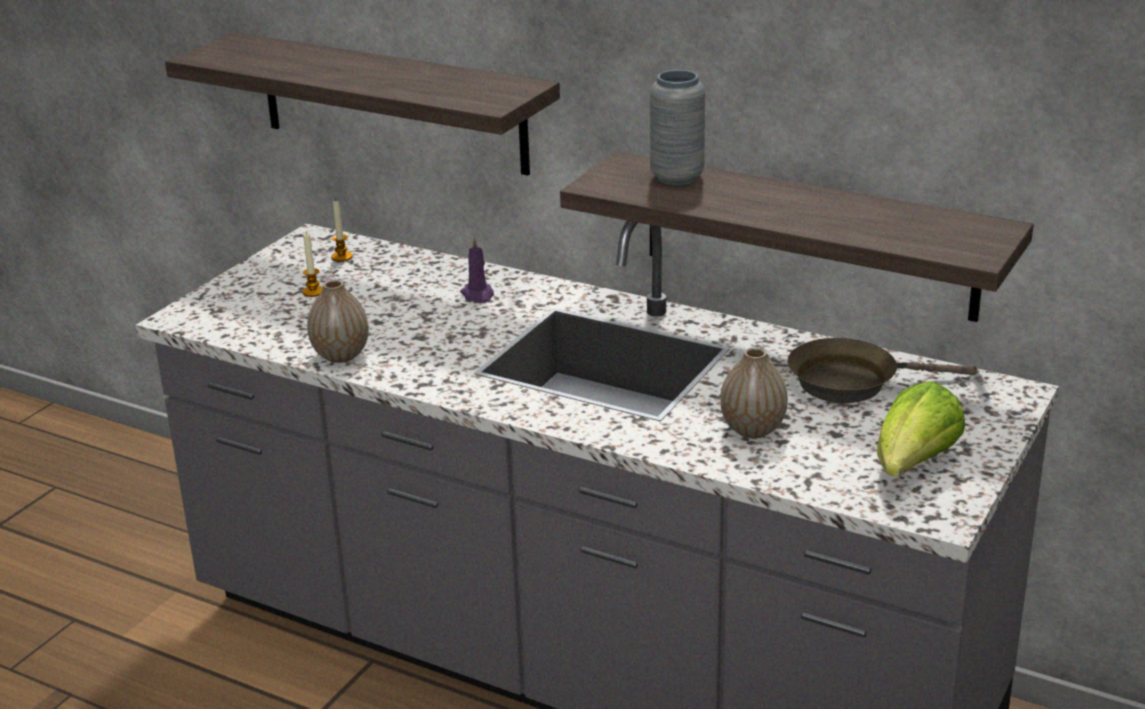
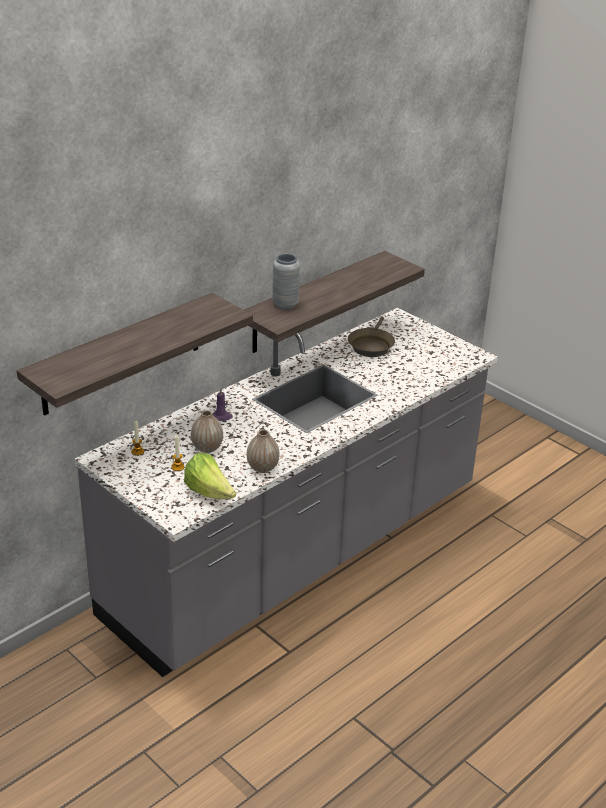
camera: 75 degrees left, 5 degrees up
vase [720,347,788,438] -> vase moved to [191,410,223,453]
lettuce [877,381,965,477] -> lettuce moved to [184,453,236,499]

